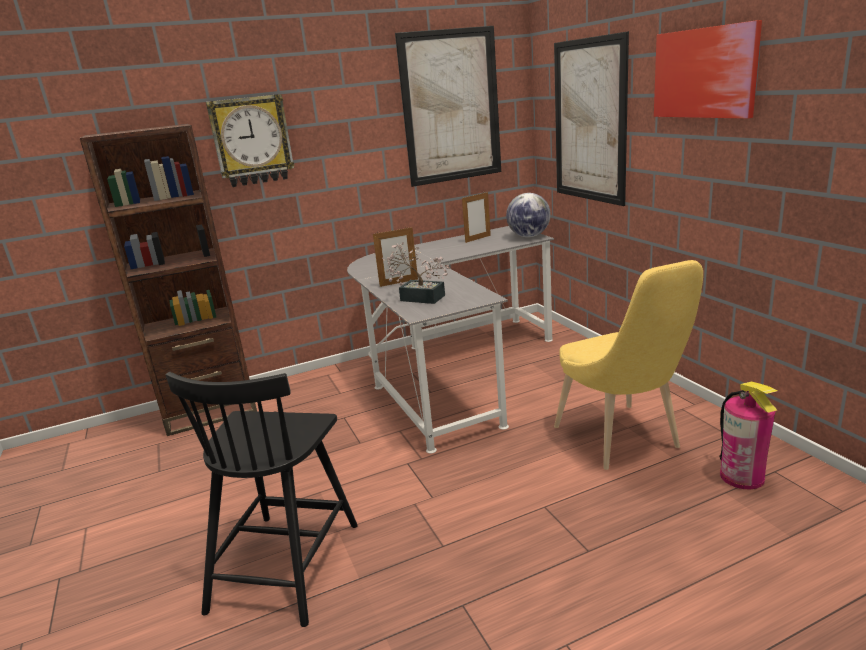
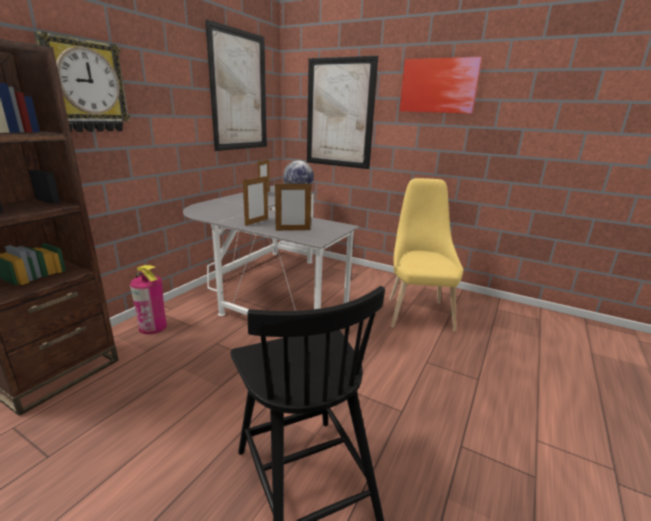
camera: 40 degrees left, 0 degrees up
potted plant [382,242,451,304] -> picture frame [275,182,311,231]
yellow chair [554,260,703,470] -> yellow chair turned 120 degrees counterclockwise [389,178,464,332]
fire extinguisher [719,382,778,490] -> fire extinguisher moved to [130,265,167,334]

